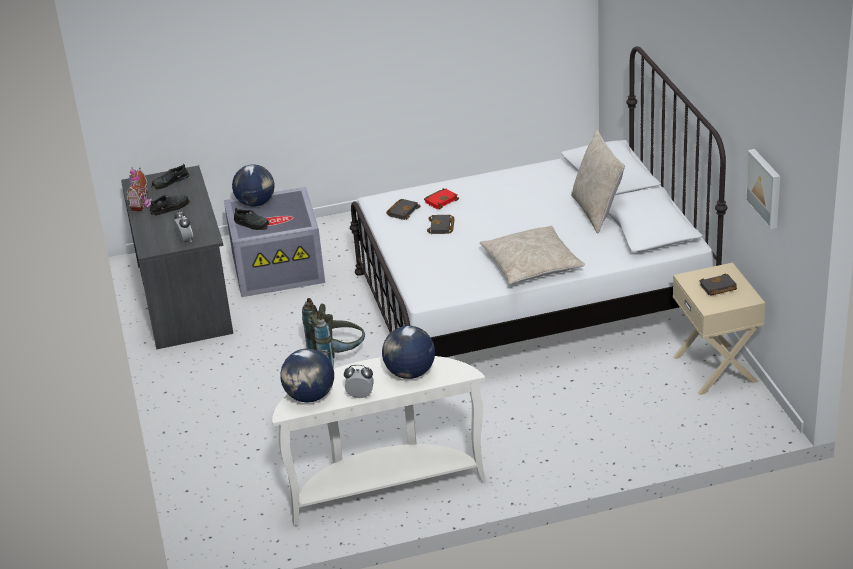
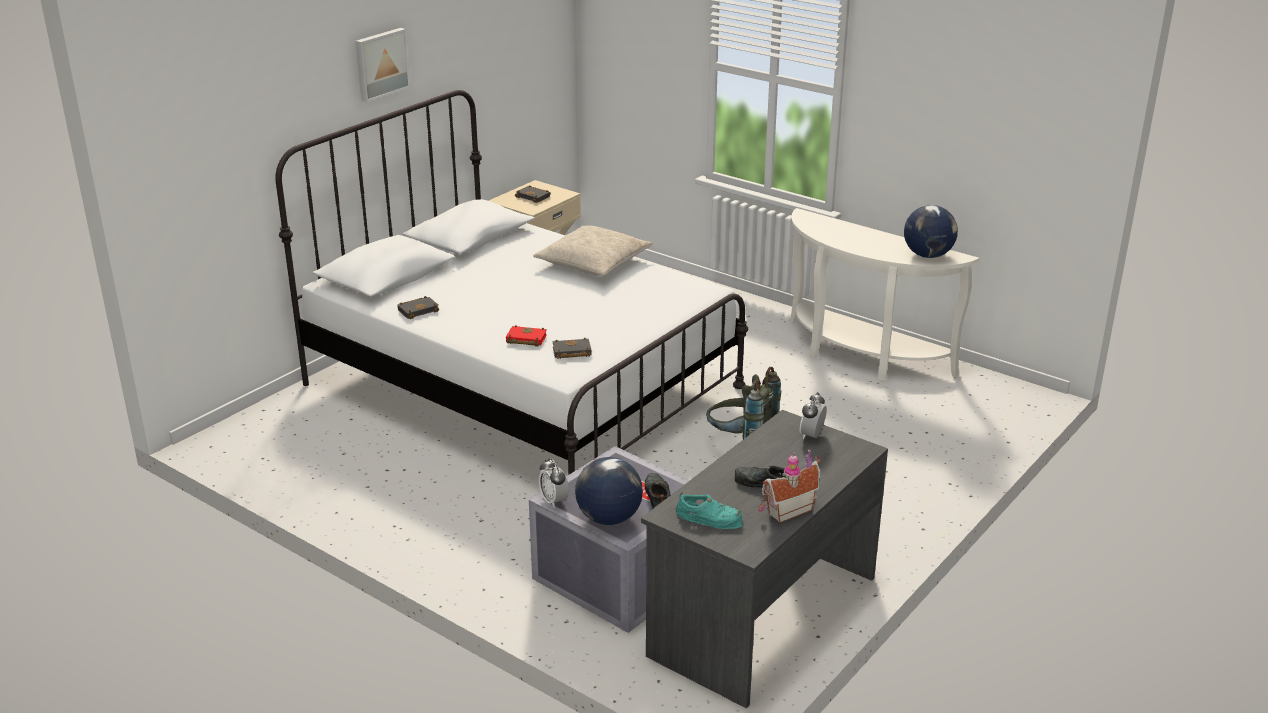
camera: 130 degrees left, 5 degrees down
black shoe [151,164,189,190] -> turquoise shoe [676,492,742,529]
alarm clock [344,365,374,399] -> alarm clock moved to [539,458,569,508]
globe [382,326,435,379] -> none
black book [427,215,454,234] -> black book moved to [397,296,439,319]
beige pillow [571,130,625,234] -> none
picture [745,149,780,229] -> picture moved to [355,28,410,102]

